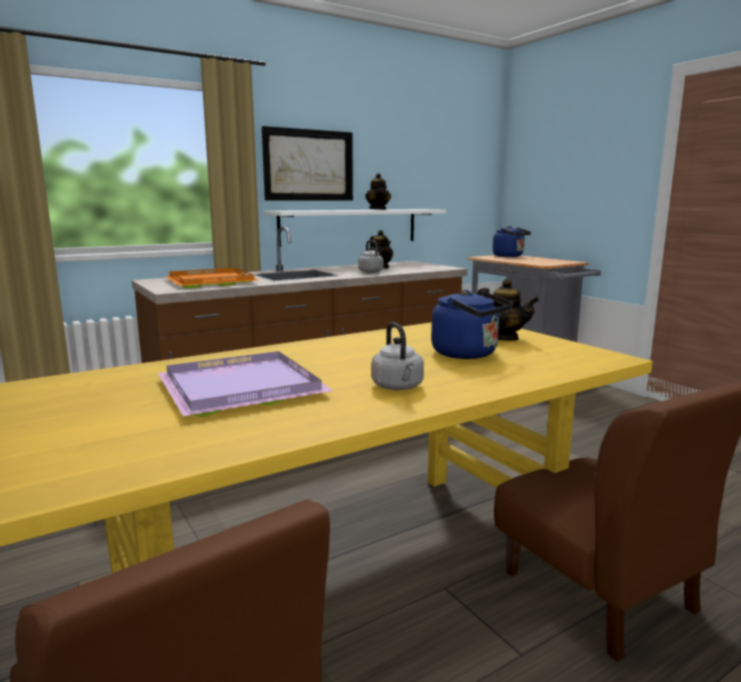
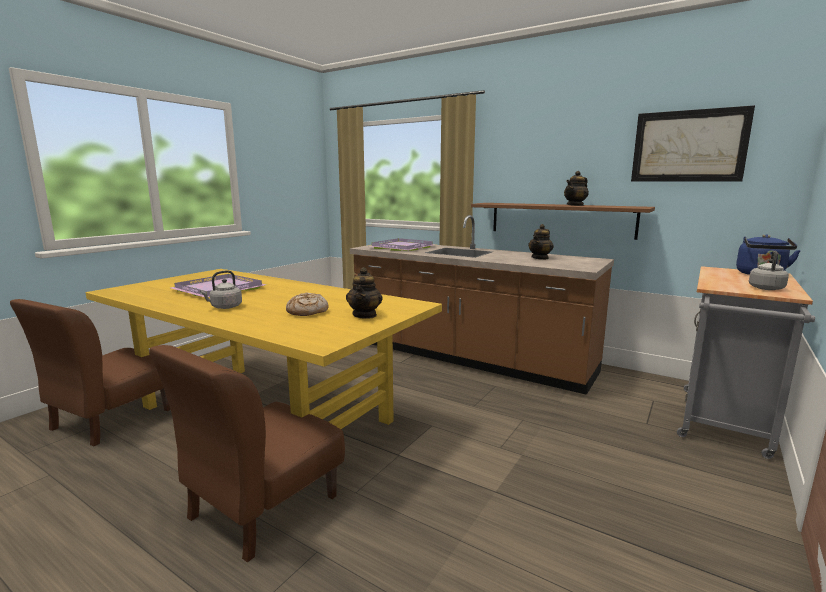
camera: 65 degrees right, 0 degrees up
orange tray [164,268,259,289] -> purple tray [370,238,437,251]
picture [262,126,353,200] -> picture moved to [631,105,755,182]
white shelf [264,209,446,247] -> brown shelf [471,203,655,240]
grey kettle [358,240,384,273] -> grey kettle moved to [749,251,789,290]
blue kettle [431,290,513,359] -> bread [286,292,329,316]

